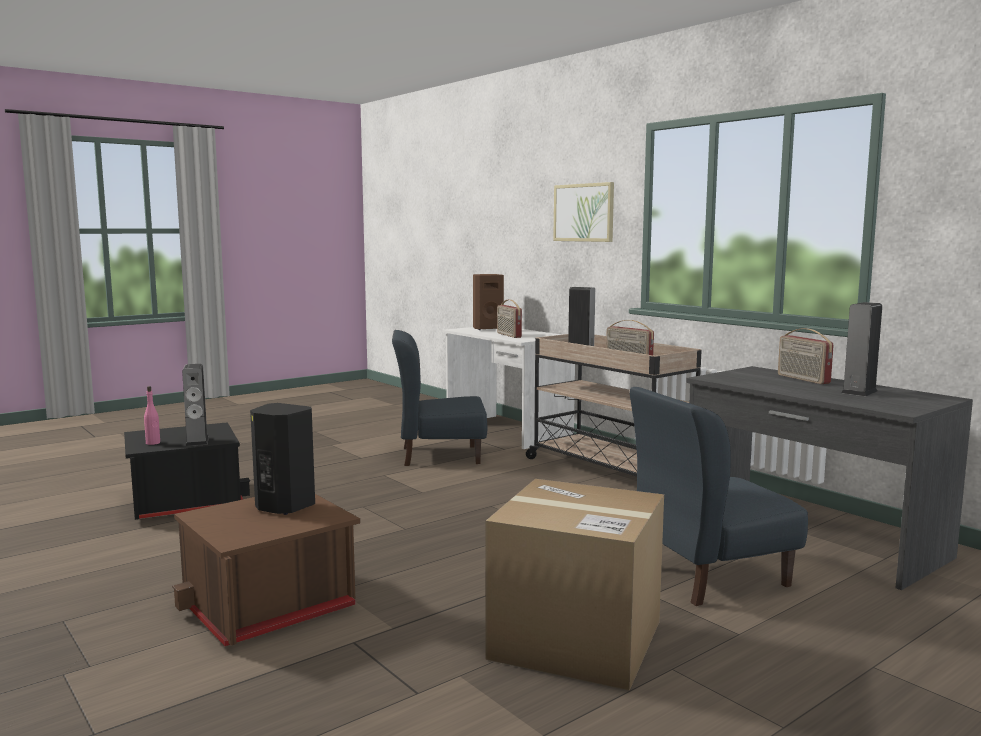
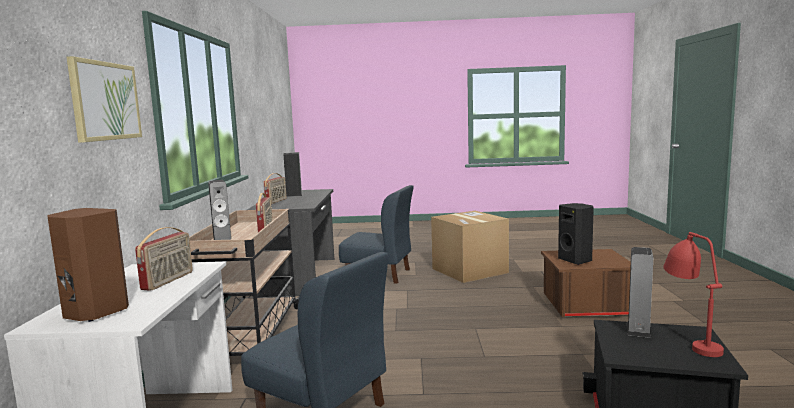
camera: 140 degrees left, 0 degrees up
pink bottle [144,386,160,445] -> red table lamp [663,232,724,357]

